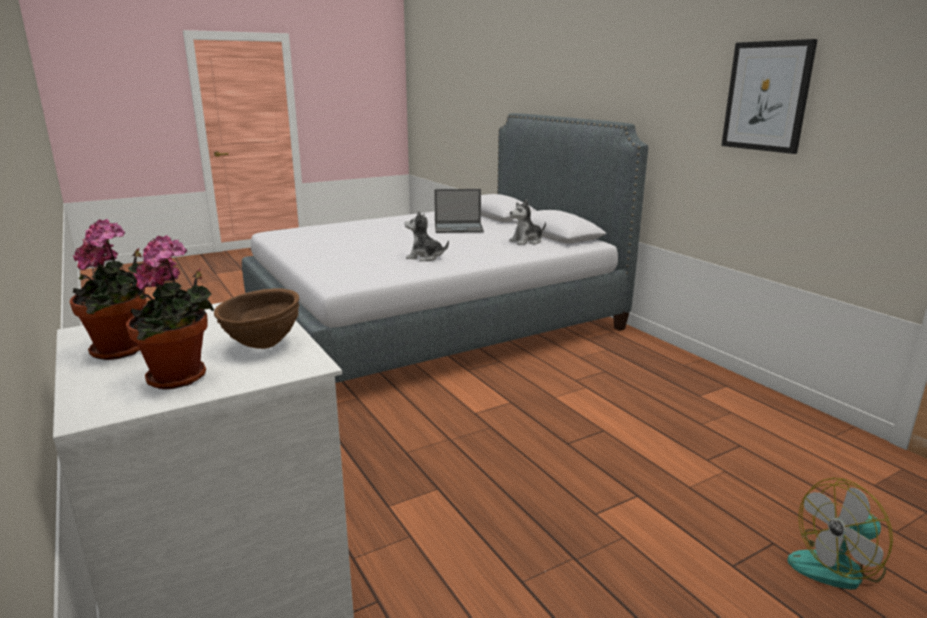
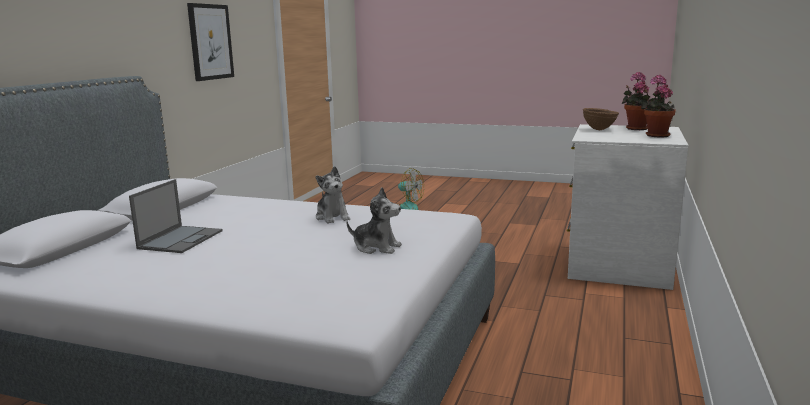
camera: 130 degrees left, 5 degrees down
laptop [434,189,484,233] -> laptop turned 60 degrees clockwise [129,179,223,253]
plush toy [509,199,546,245] -> plush toy moved to [347,188,402,254]

